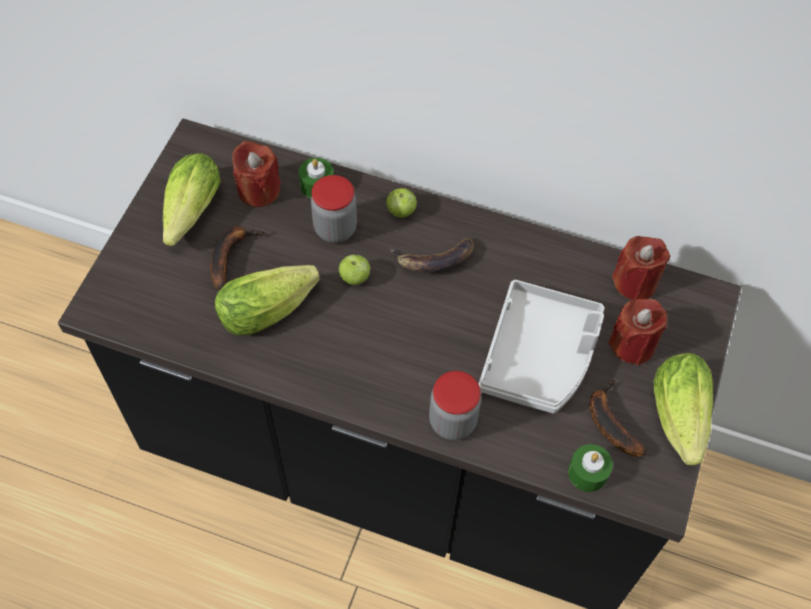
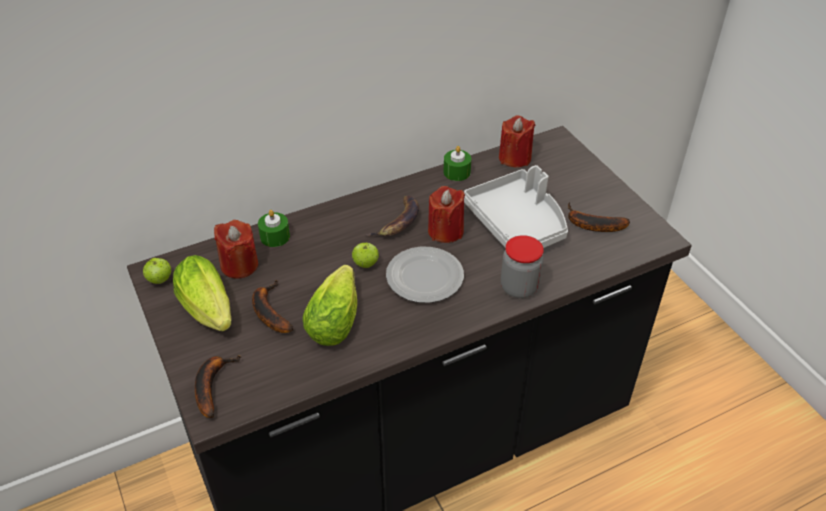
camera: 45 degrees left, 15 degrees down
jar [311,175,357,243] -> none
apple [386,188,417,218] -> apple moved to [143,258,171,284]
green candle [568,444,613,492] -> green candle moved to [443,146,471,181]
red candle [608,299,667,365] -> red candle moved to [428,186,465,243]
lettuce [653,353,713,465] -> none
none -> banana [195,355,242,418]
none -> plate [386,247,464,303]

